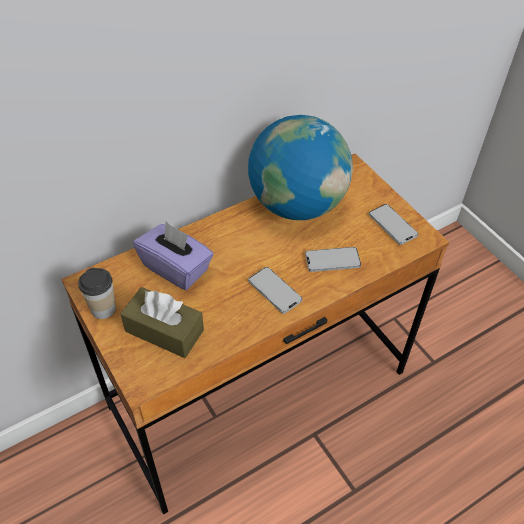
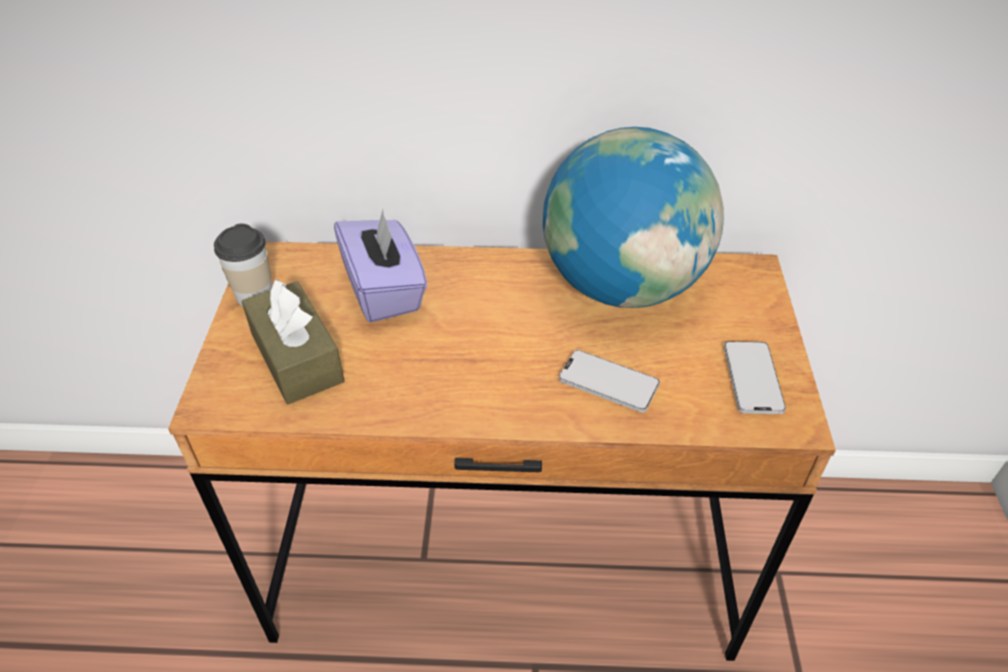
camera: 35 degrees right, 5 degrees down
phone [248,267,302,314] -> none

